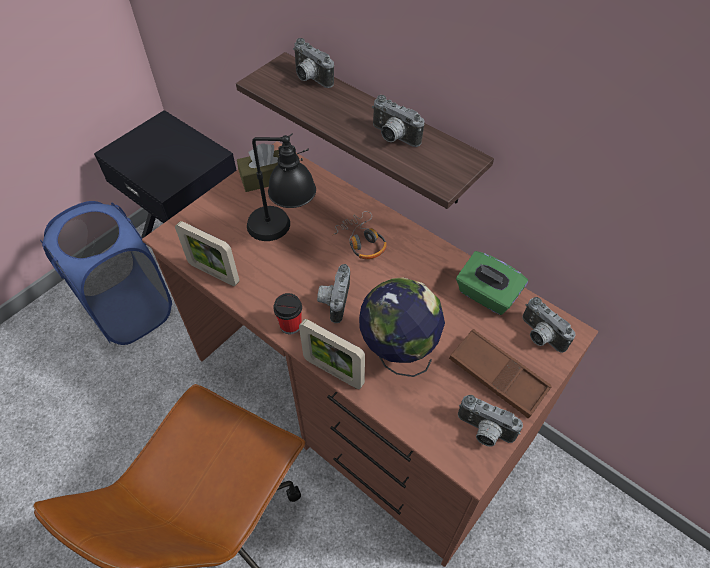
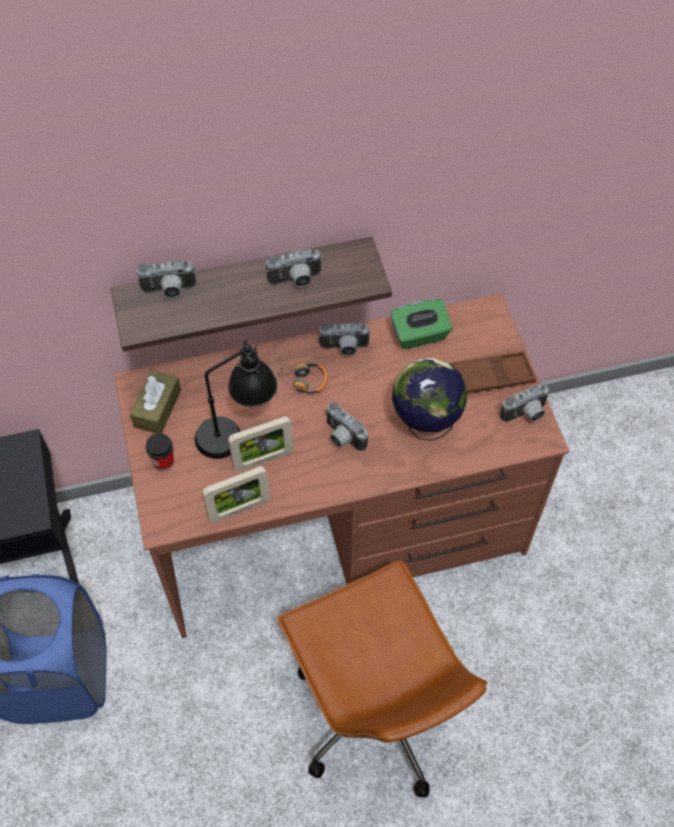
camera: 55 degrees left, 5 degrees up
cup [273,293,302,334] -> cup moved to [145,433,174,471]
picture frame [299,319,365,389] -> picture frame moved to [228,416,293,472]
camera [522,297,576,353] -> camera moved to [319,323,370,356]

